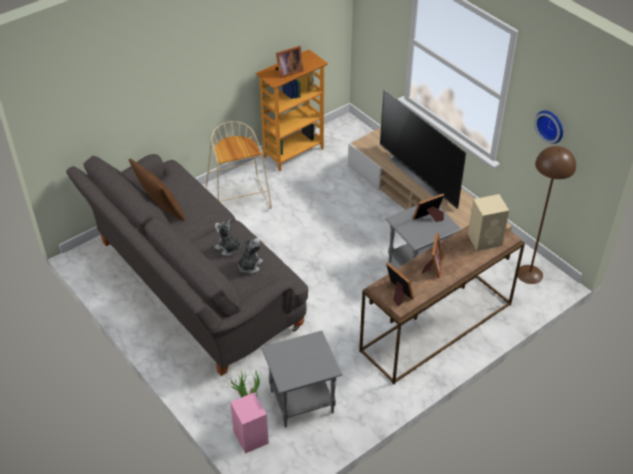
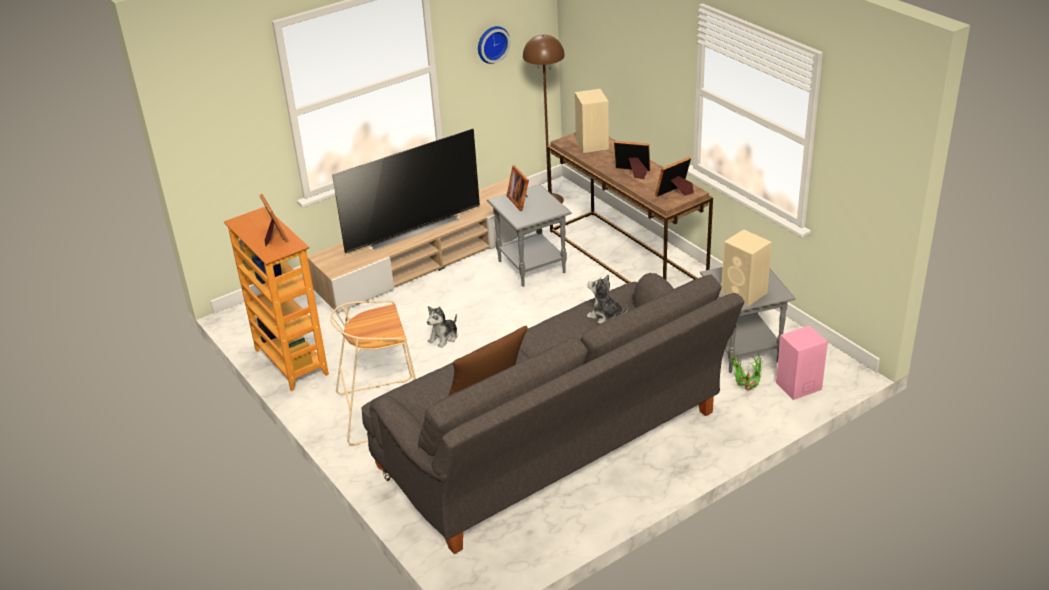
camera: 85 degrees left, 10 degrees down
plush toy [214,219,243,256] -> plush toy moved to [427,306,458,348]
none -> beige speaker [721,229,772,306]

